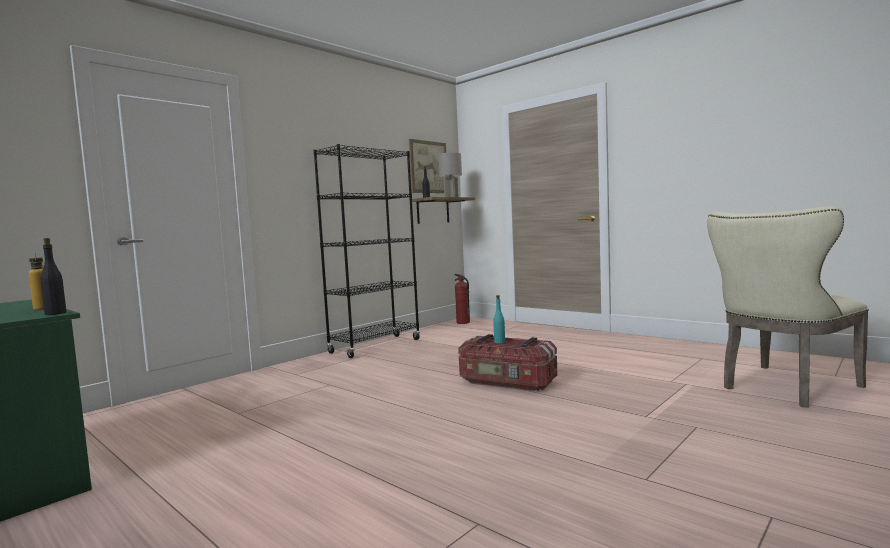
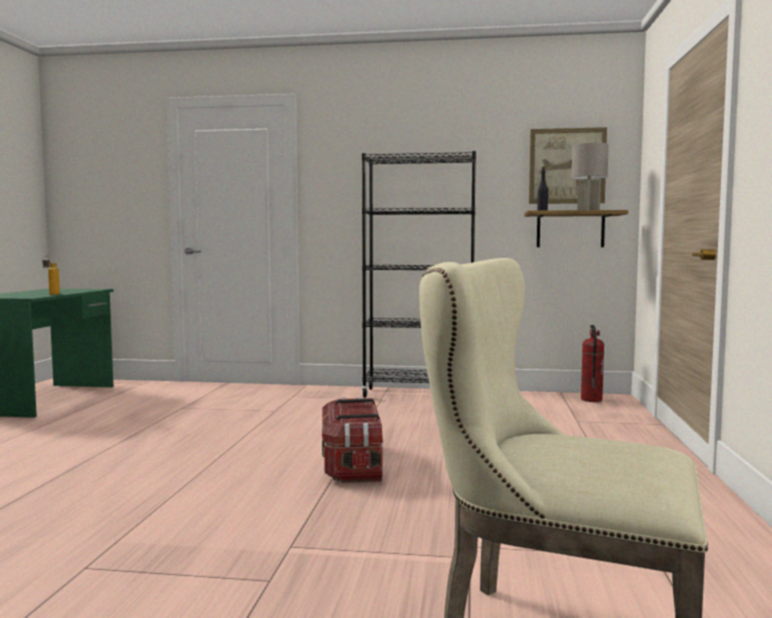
camera: 55 degrees right, 0 degrees up
black bottle [41,238,67,315] -> none
turquoise bottle [493,295,505,343] -> none

